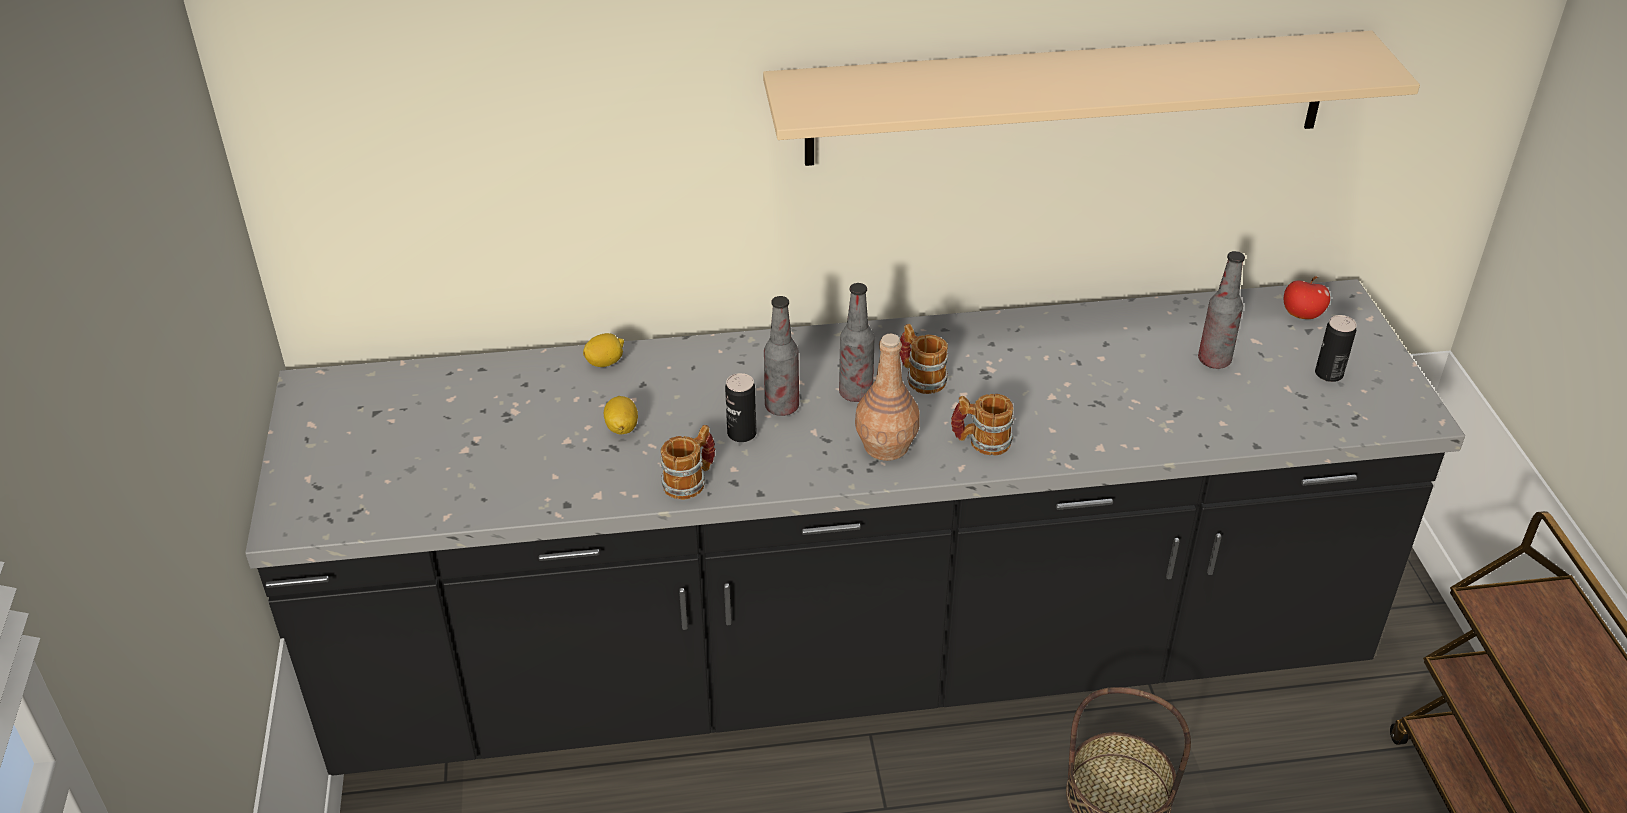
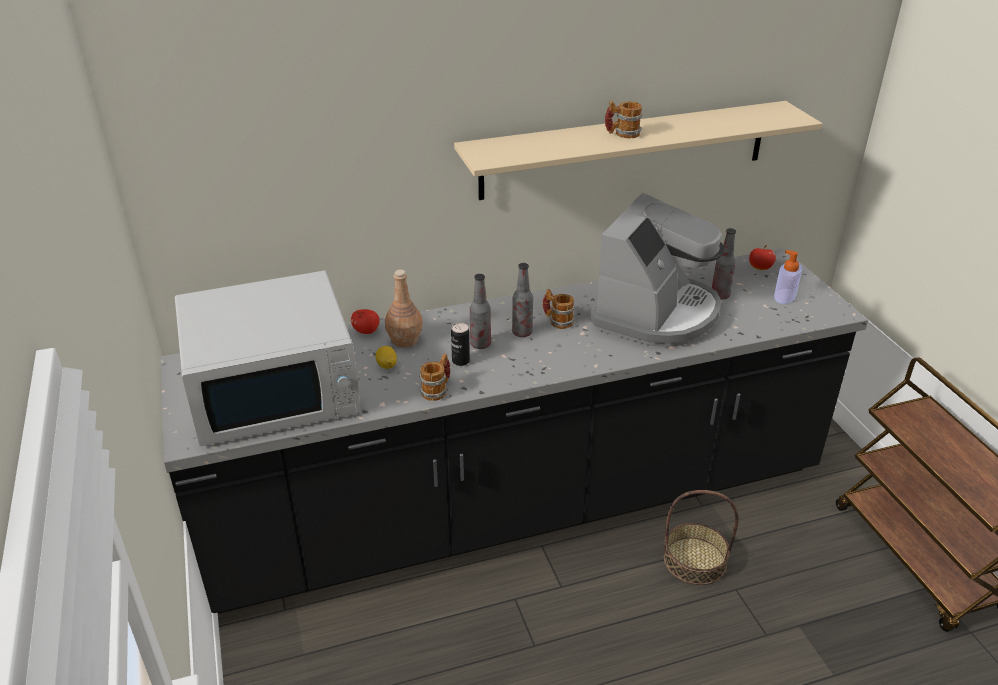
camera: 10 degrees left, 5 degrees down
lemon [583,333,624,367] -> apple [351,309,379,334]
brown bottle [855,334,920,461] -> brown bottle moved to [385,270,423,348]
mug [951,394,1015,456] -> mug moved to [605,101,642,138]
can [1315,315,1357,382] -> soap dispenser [774,250,802,304]
none -> white microwave [175,271,361,446]
none -> coffee machine [590,193,725,347]

